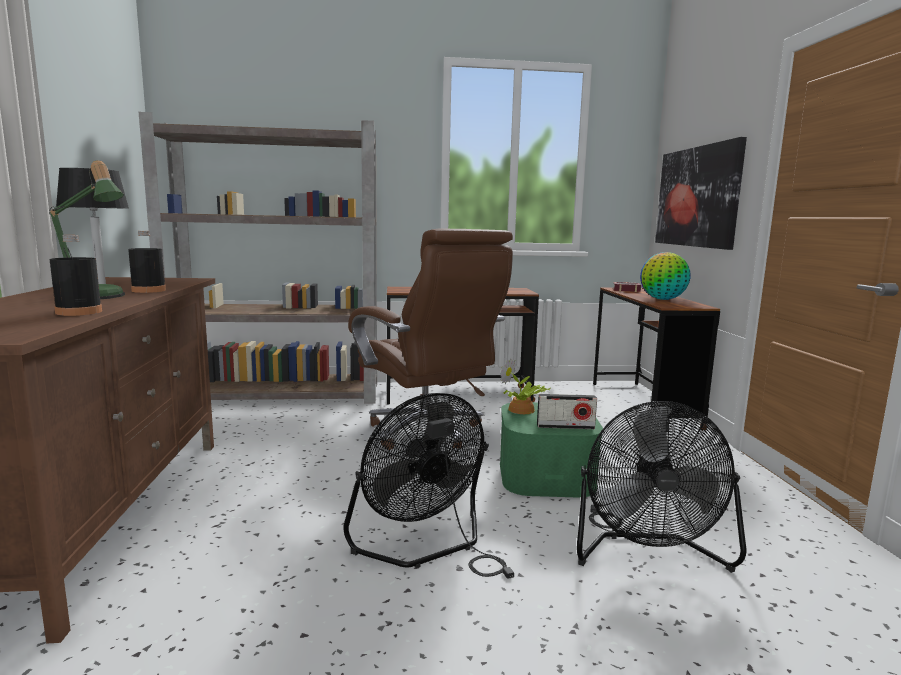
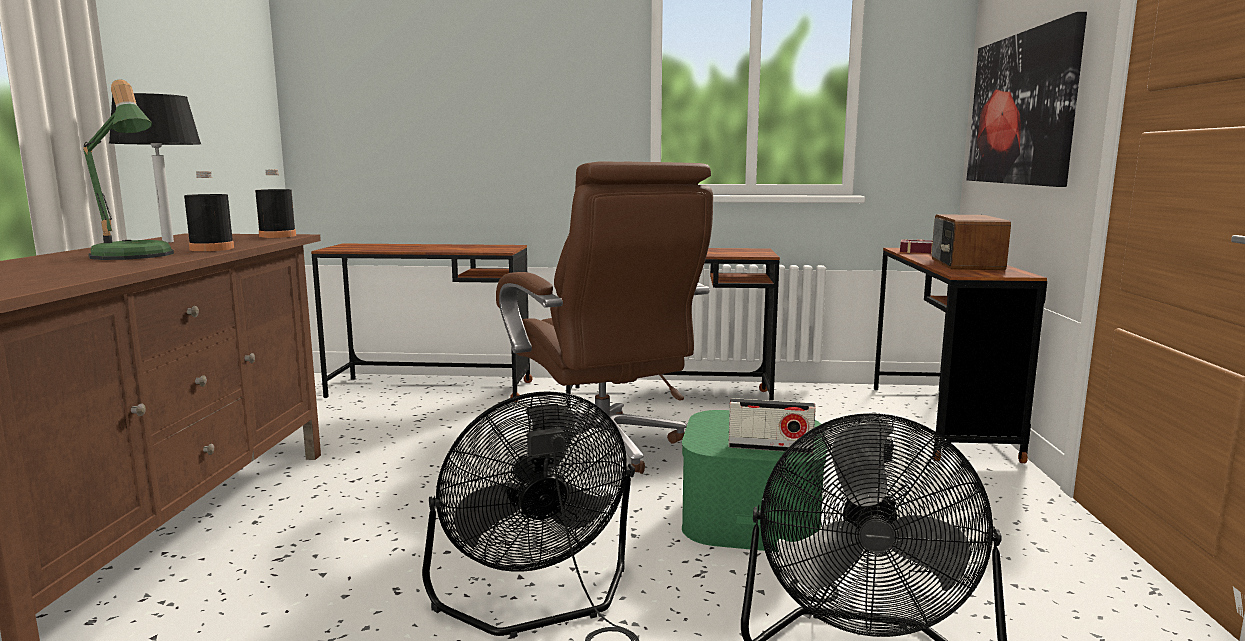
camera: 10 degrees right, 0 degrees up
black bottle [50,235,102,316] -> black bottle moved to [255,170,296,238]
brown bookcase [139,112,377,404] -> brown desk [311,244,533,402]
potted plant [500,358,550,414] -> none
globe [640,252,691,300] -> radio [932,214,1011,270]

